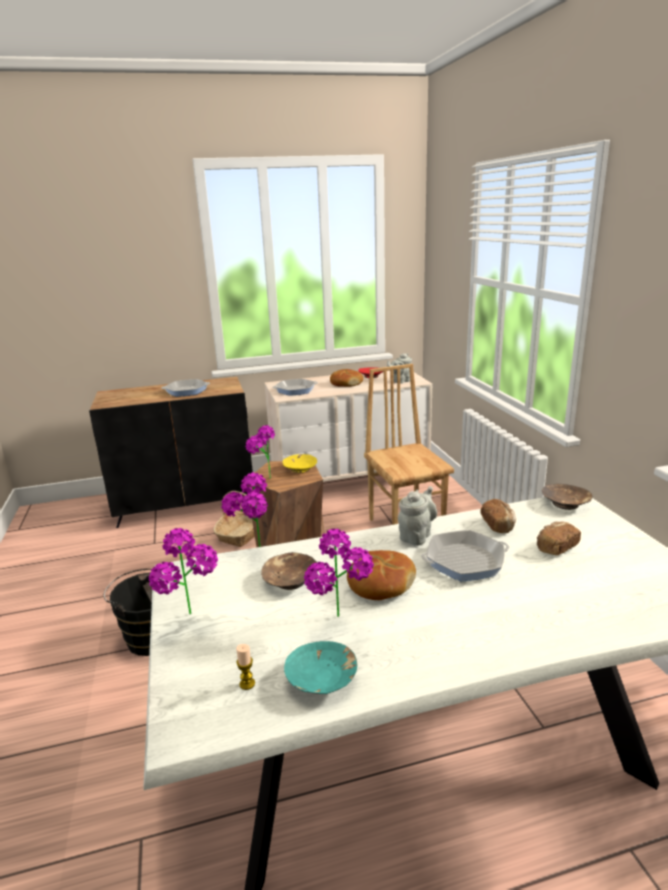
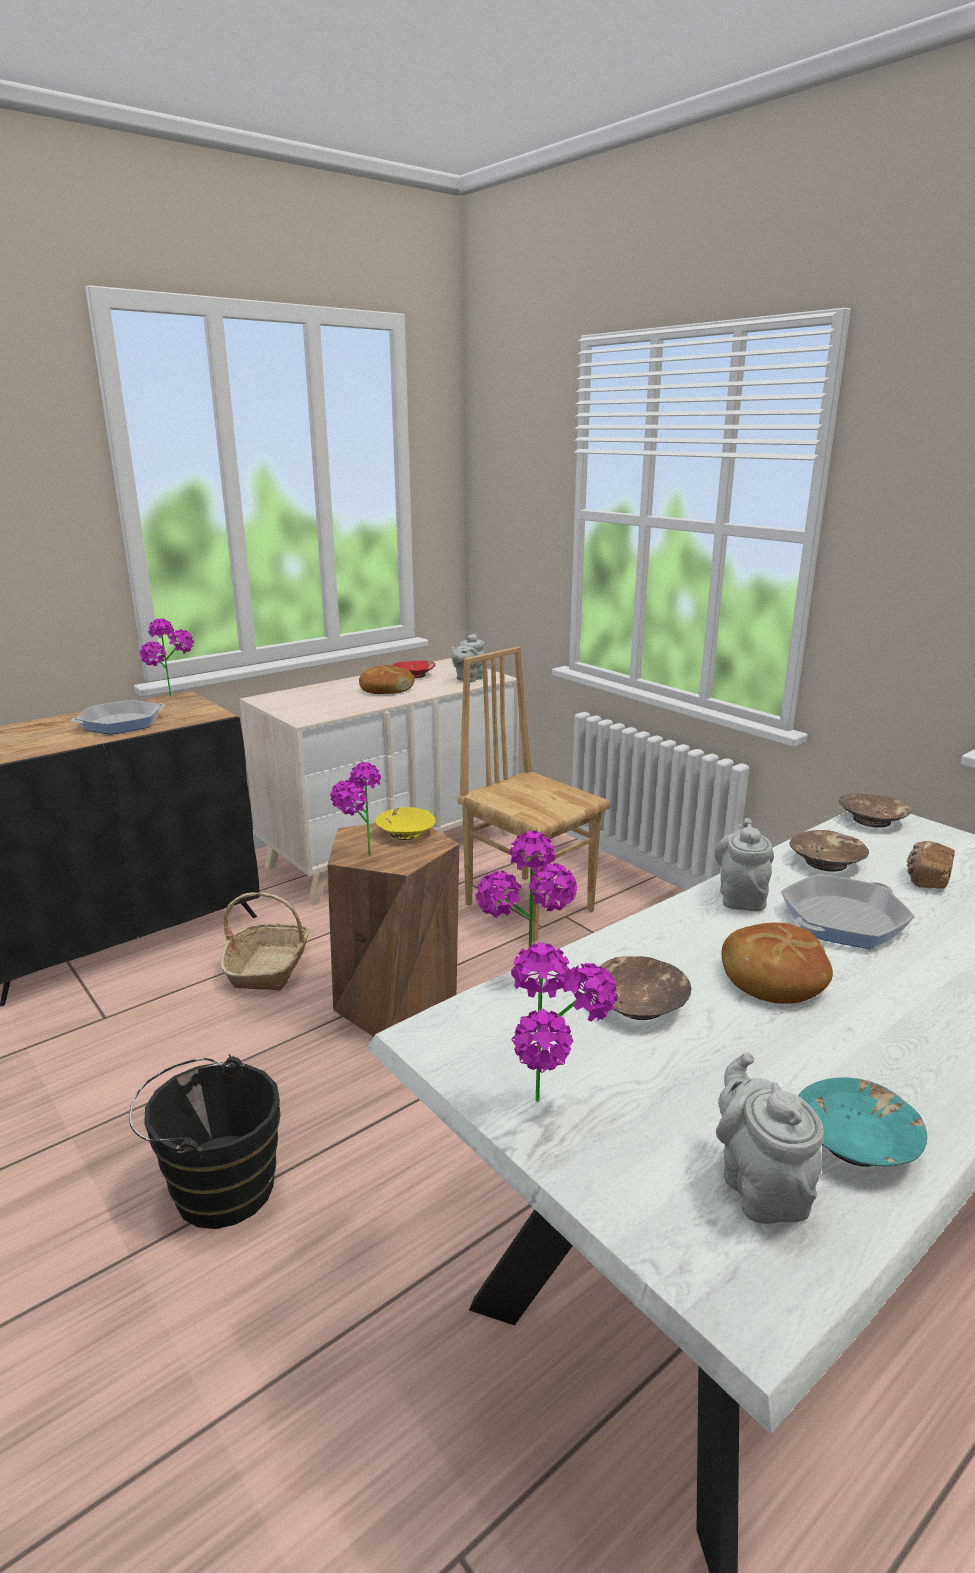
camera: 25 degrees left, 0 degrees up
candle [236,644,255,690] -> grey teapot [716,1052,824,1224]
frying pan [273,379,318,396] -> none
potted plant [304,528,374,617] -> potted plant moved to [140,619,194,696]
bread [480,499,516,533] -> brown bowl [790,830,869,872]

